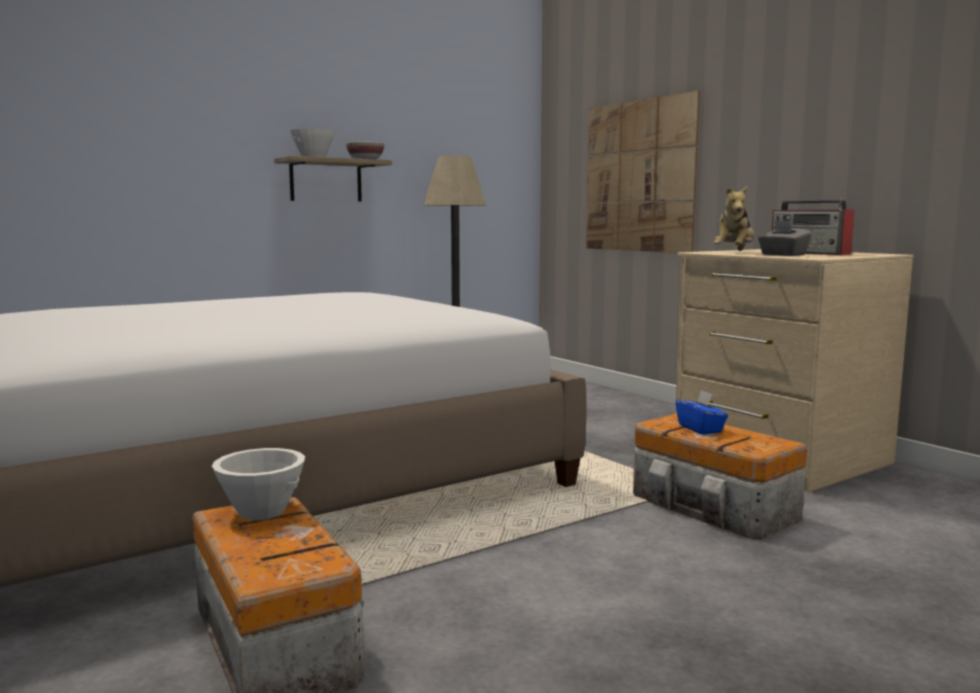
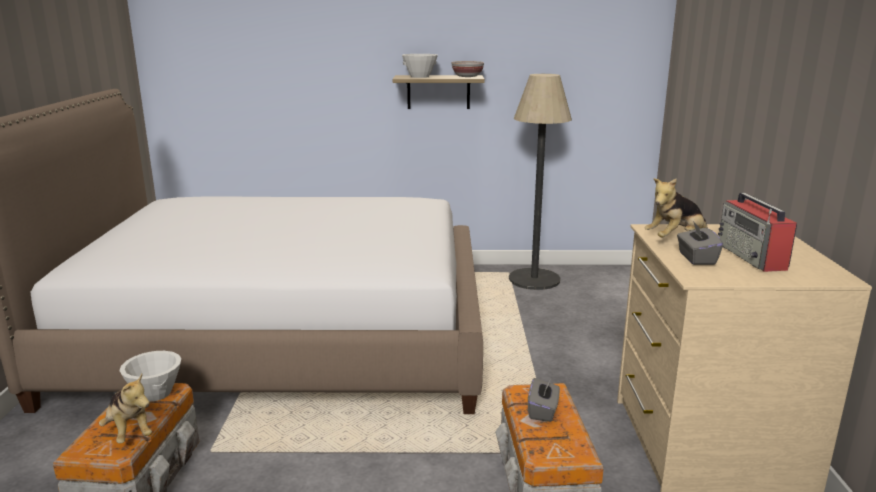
camera: 35 degrees right, 10 degrees up
picture [586,90,700,253] -> none
blue tissue box [675,390,728,434] -> grey tissue box [528,378,560,422]
none -> plush toy [99,374,152,443]

